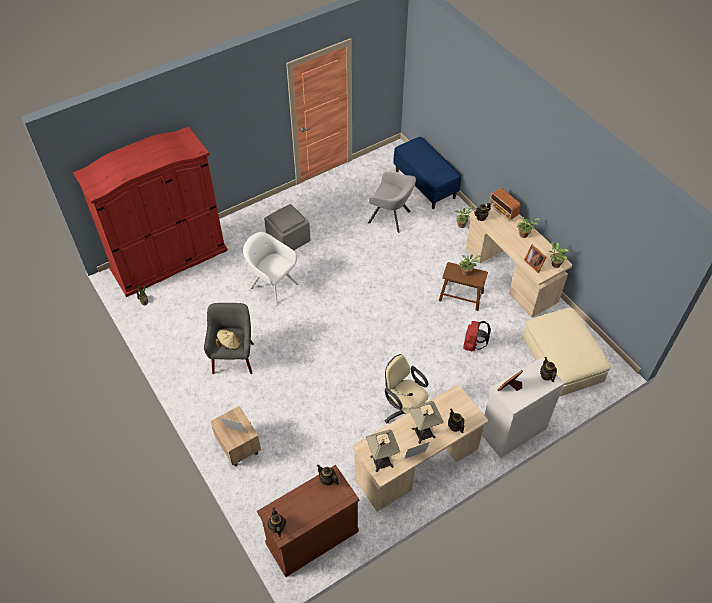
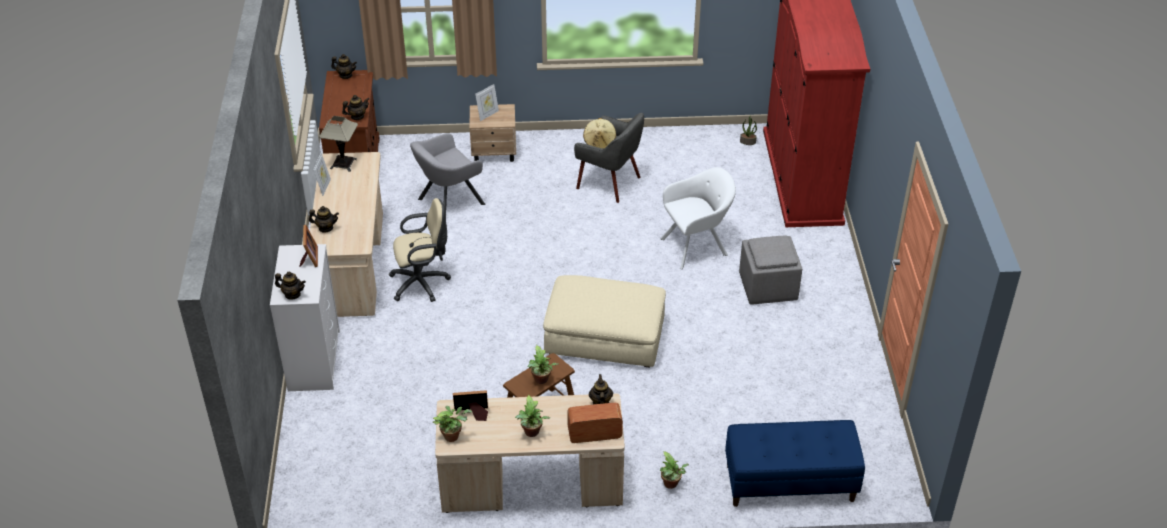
camera: 120 degrees right, 10 degrees down
grey armchair [368,172,416,233] -> grey armchair moved to [410,133,485,210]
table lamp [409,401,444,444] -> none
red backpack [463,321,491,352] -> none
beige ottoman [522,308,611,397] -> beige ottoman moved to [543,275,666,368]

